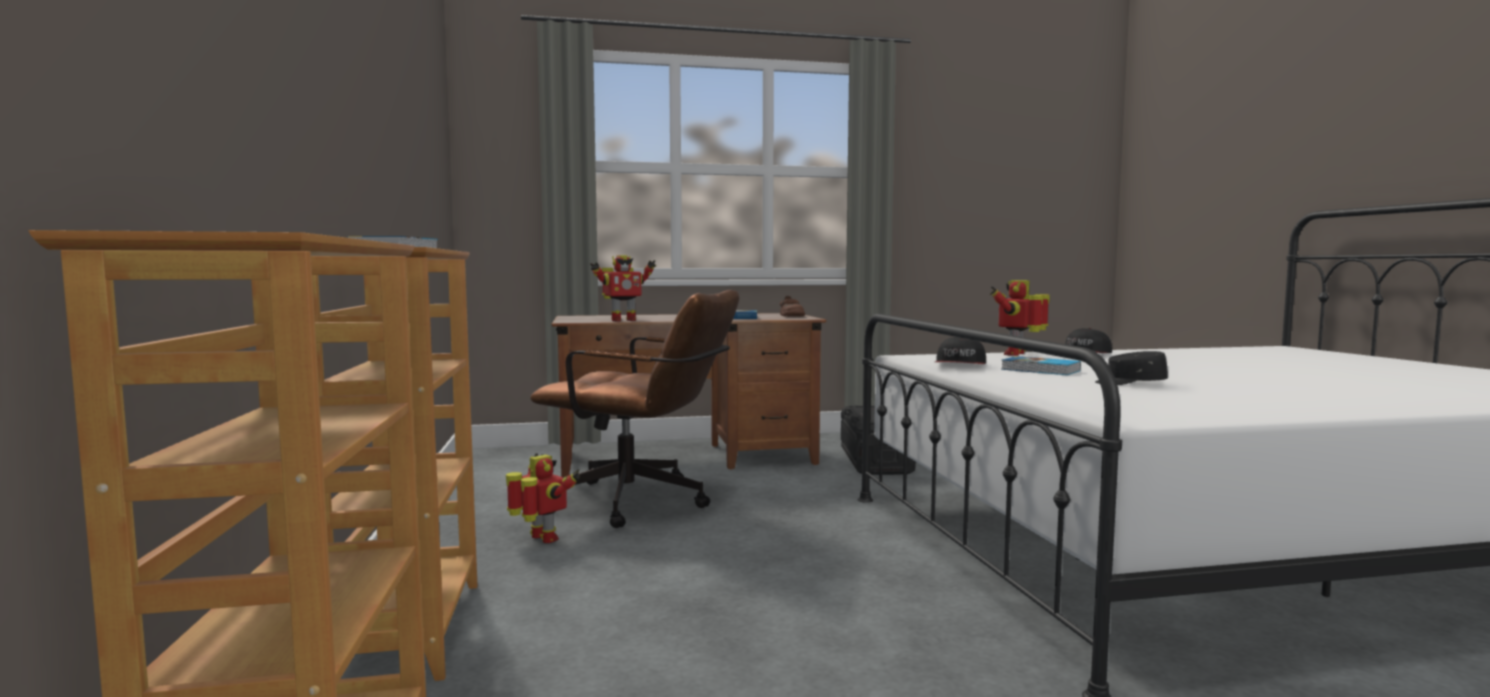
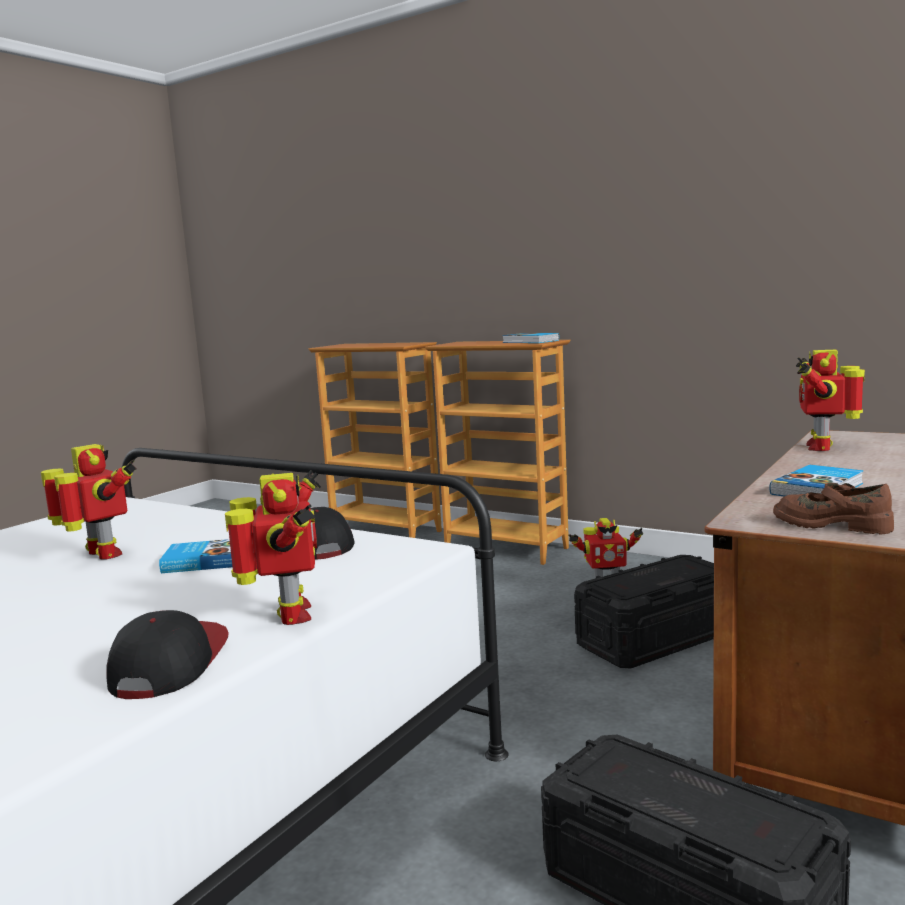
camera: 135 degrees right, 5 degrees up
brown office chair [530,290,739,528] -> black storage box [574,555,714,669]
black cap [1095,351,1168,385] -> toy robot [41,444,137,560]

